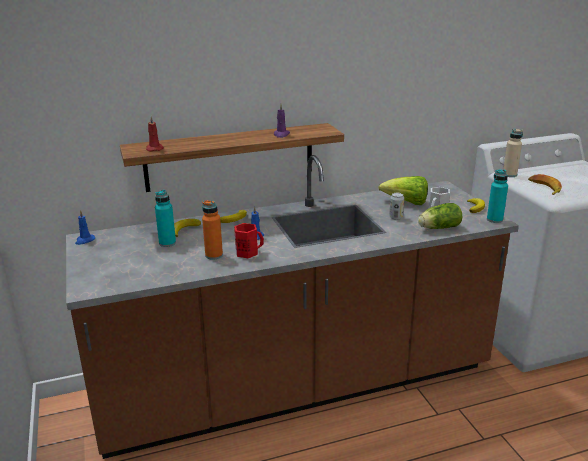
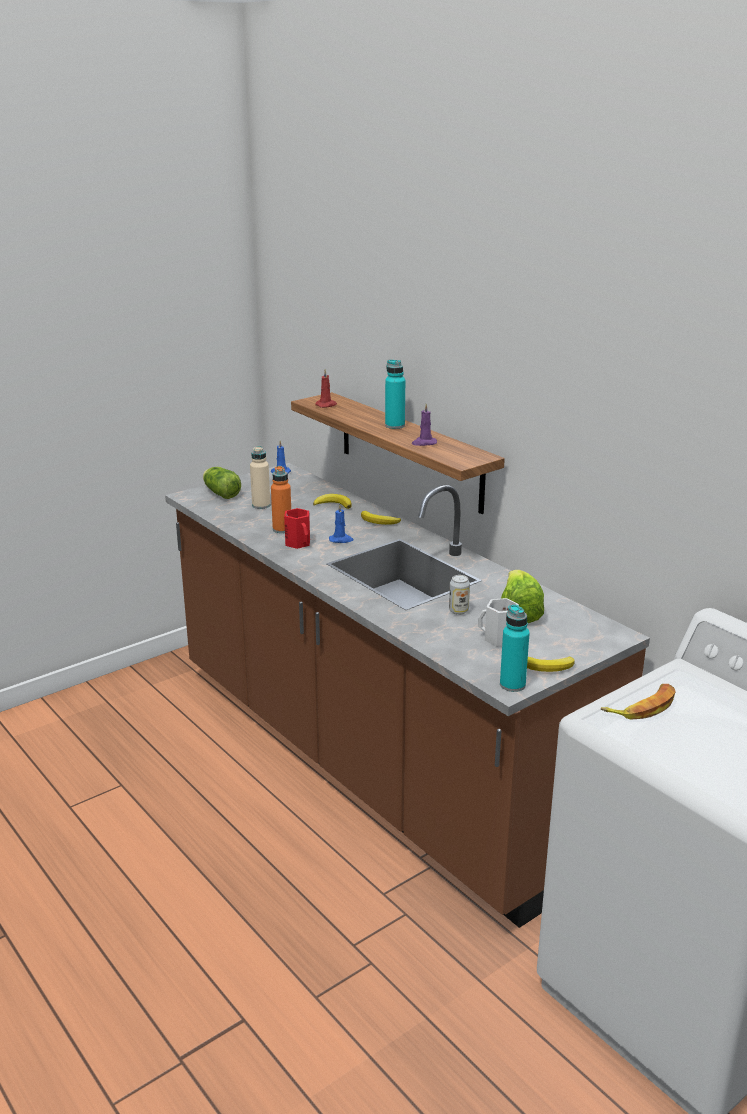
camera: 70 degrees right, 0 degrees up
turquoise bottle [155,190,176,247] -> turquoise bottle moved to [385,360,405,429]
lettuce [418,203,462,229] -> lettuce moved to [203,467,241,499]
beige bottle [503,129,523,177] -> beige bottle moved to [250,446,270,509]

